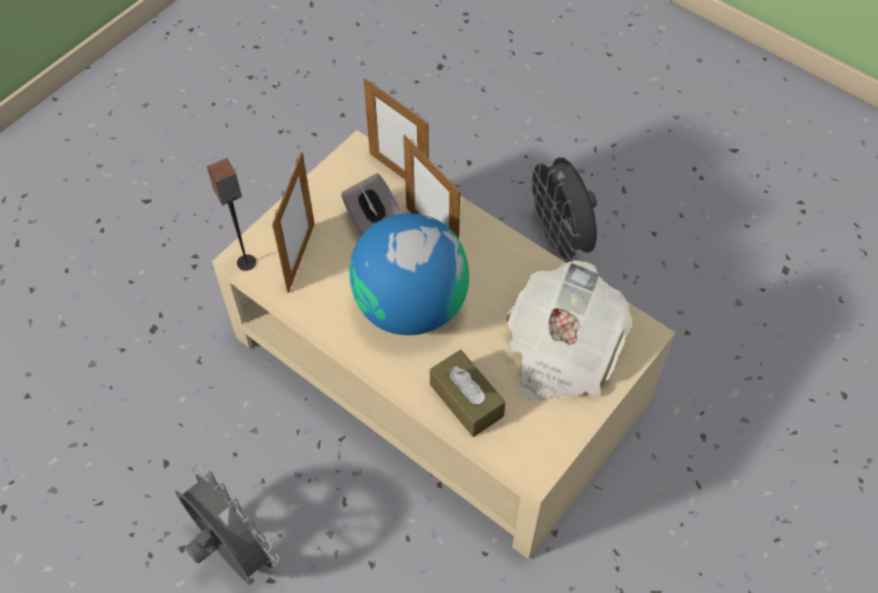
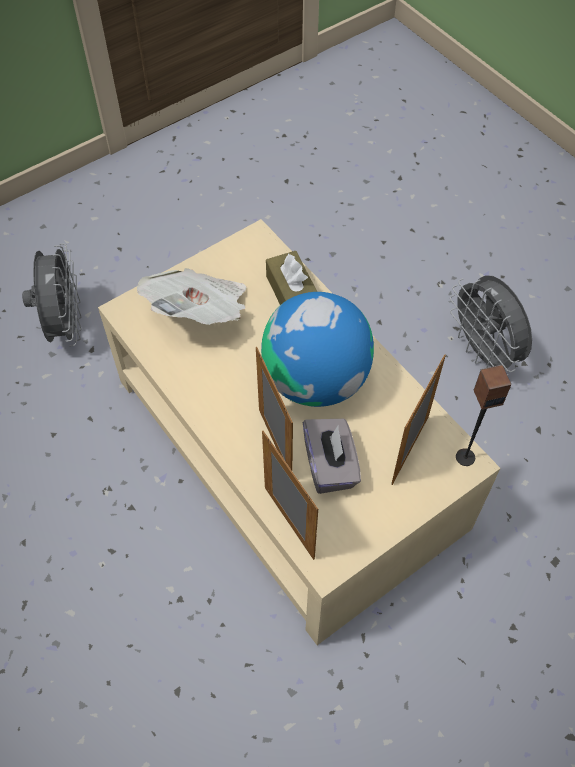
camera: 165 degrees left, 0 degrees up
grey fan [524,157,597,261] -> grey fan moved to [22,243,82,347]

